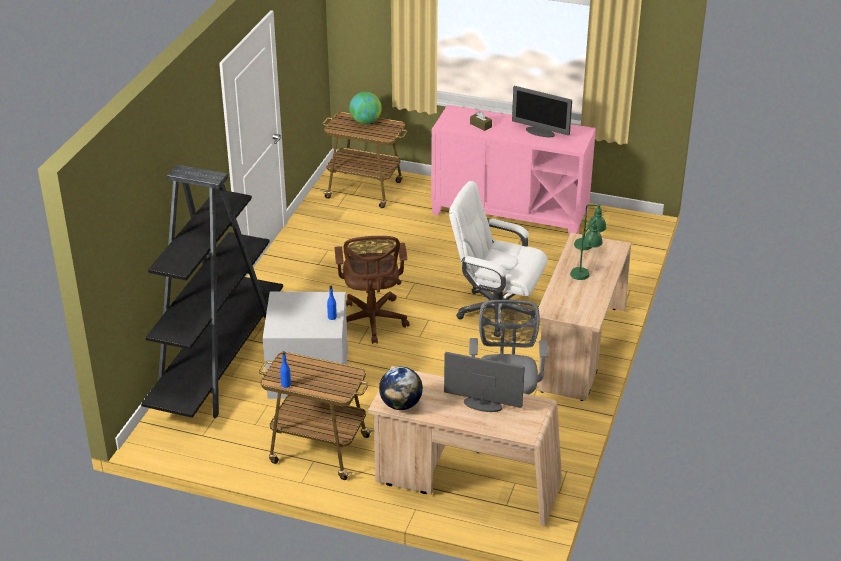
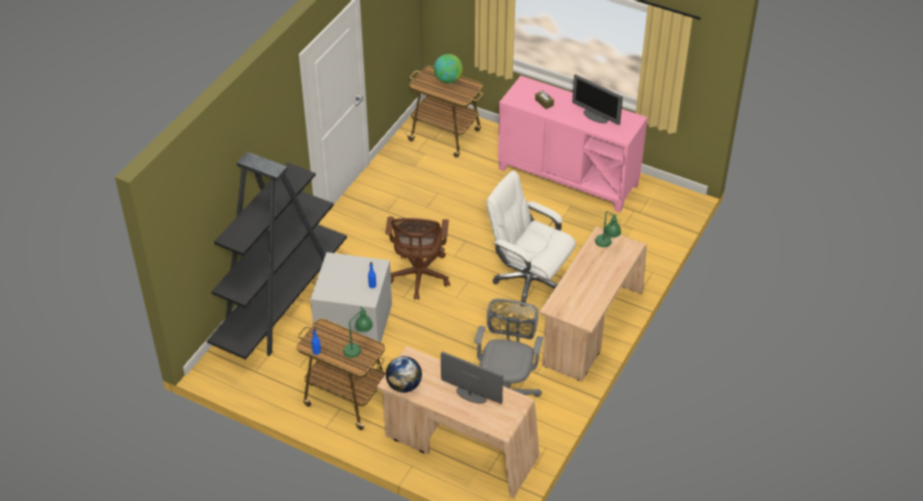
camera: 10 degrees right, 10 degrees up
green table lamp [570,218,603,280] -> green table lamp moved to [343,307,373,358]

